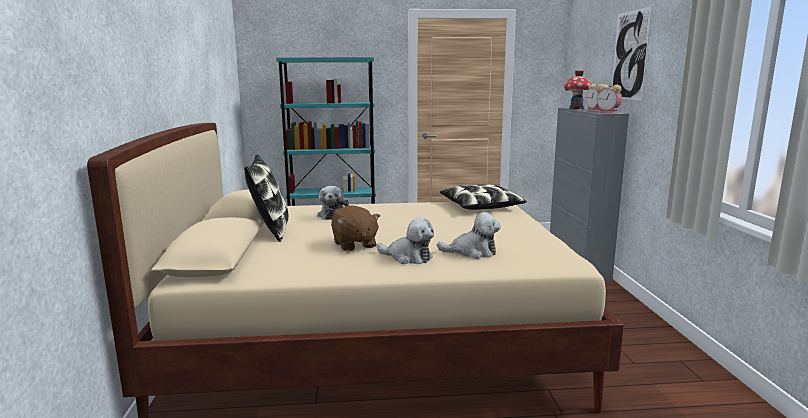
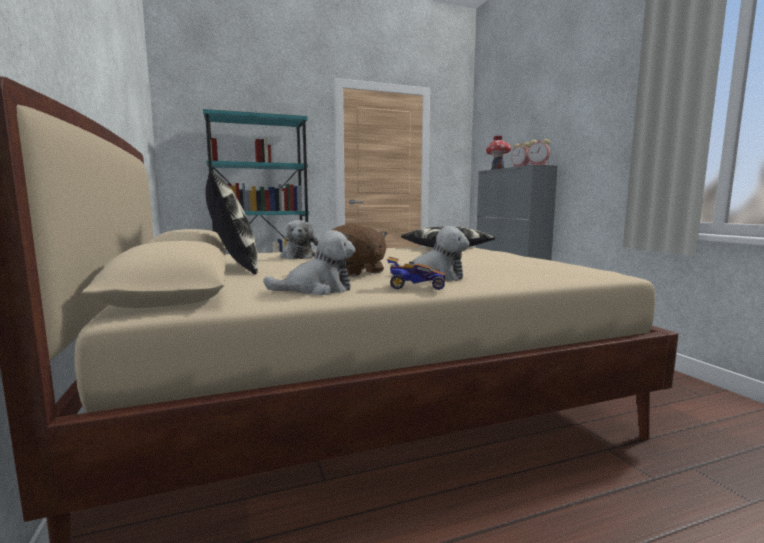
camera: 15 degrees left, 5 degrees down
plush toy [437,212,501,259] -> plush toy moved to [263,230,356,295]
picture [612,6,652,101] -> none
none -> toy car [387,257,445,290]

